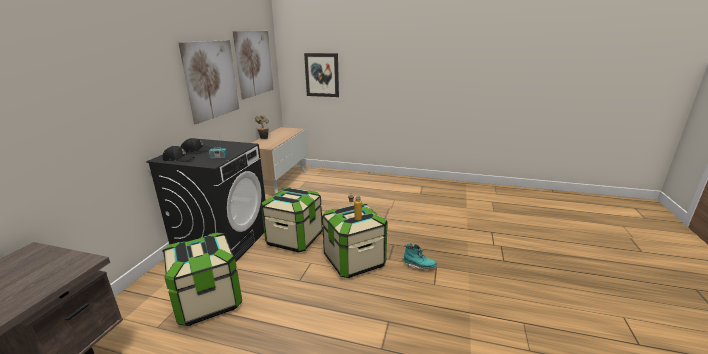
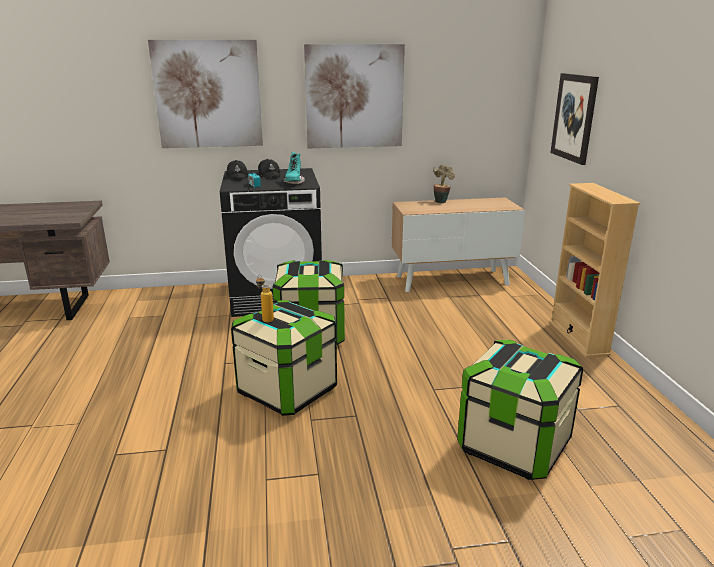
camera: 65 degrees right, 0 degrees up
storage box [162,232,242,326] -> storage box moved to [457,340,583,480]
picture [233,31,274,99] -> picture moved to [148,40,263,148]
turquoise boot [404,243,437,270] -> turquoise boot moved to [283,152,305,184]
none -> beige bookcase [549,183,640,358]

